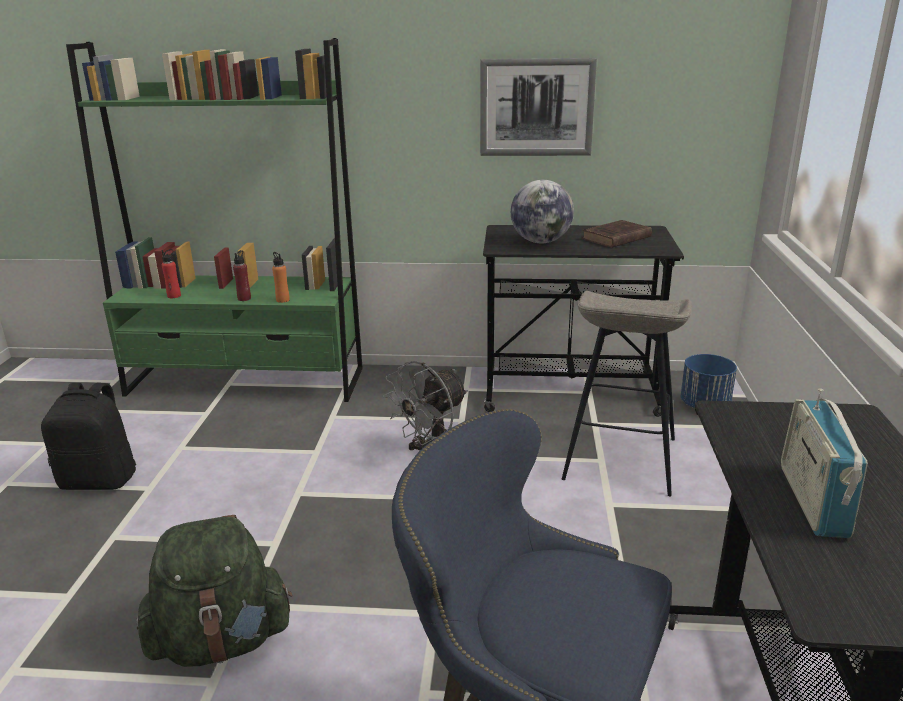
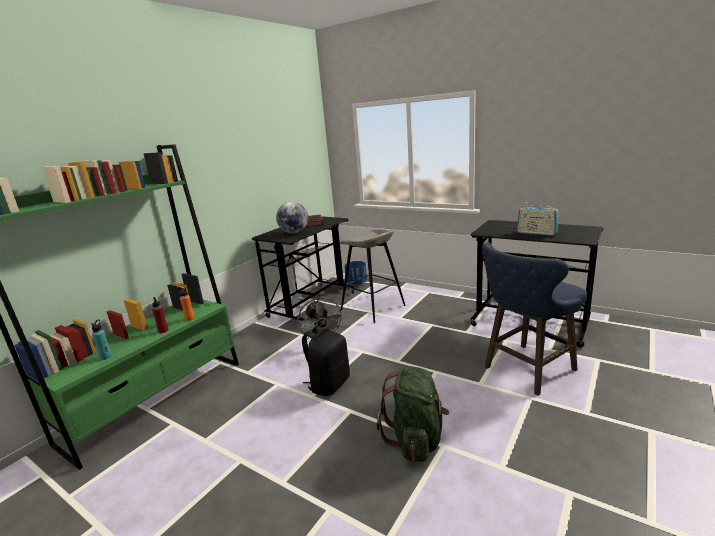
camera: 60 degrees left, 5 degrees down
black backpack [41,383,136,490] -> black backpack moved to [302,325,350,396]
red bottle [162,249,181,298] -> turquoise bottle [91,320,112,360]
picture [480,58,597,156] -> none

